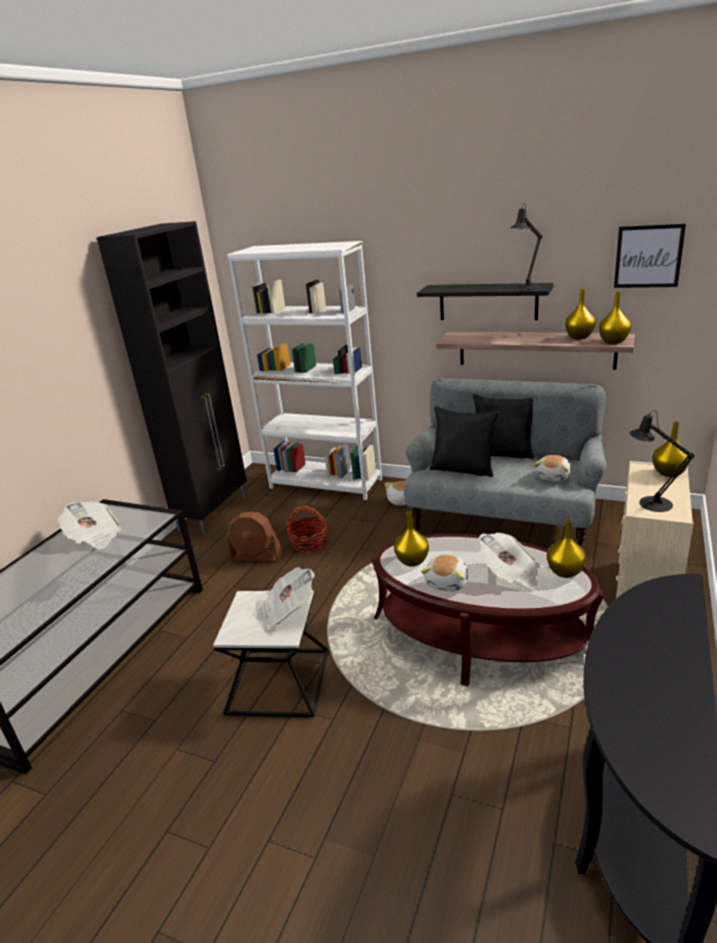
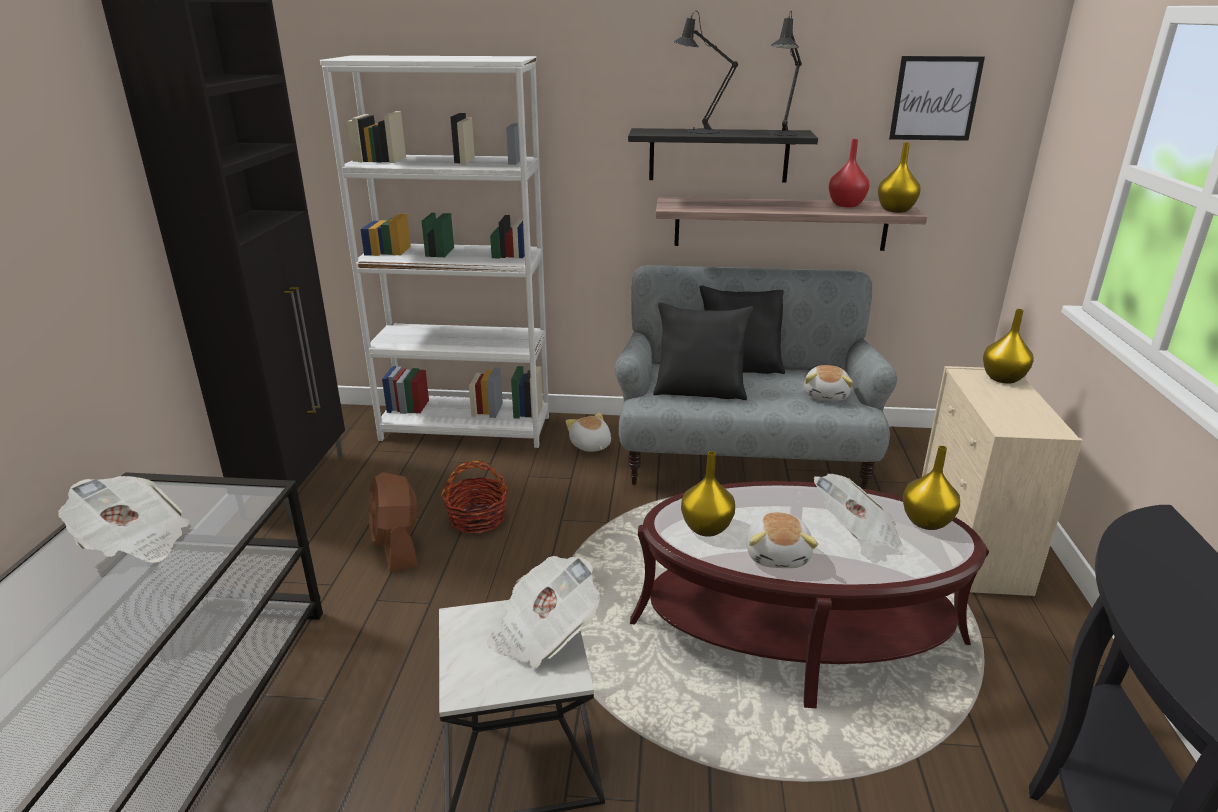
camera: 20 degrees left, 0 degrees up
brown fan [227,512,283,562] -> brown fan turned 75 degrees clockwise [369,472,418,573]
yellow vase [565,289,596,339] -> red vase [829,139,869,207]
black table lamp [629,410,694,512] -> black table lamp moved to [673,11,738,134]

